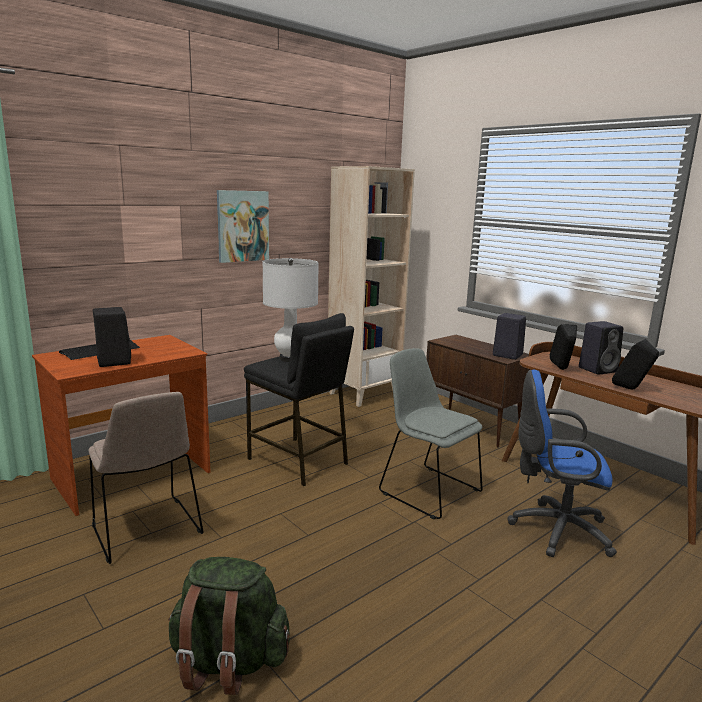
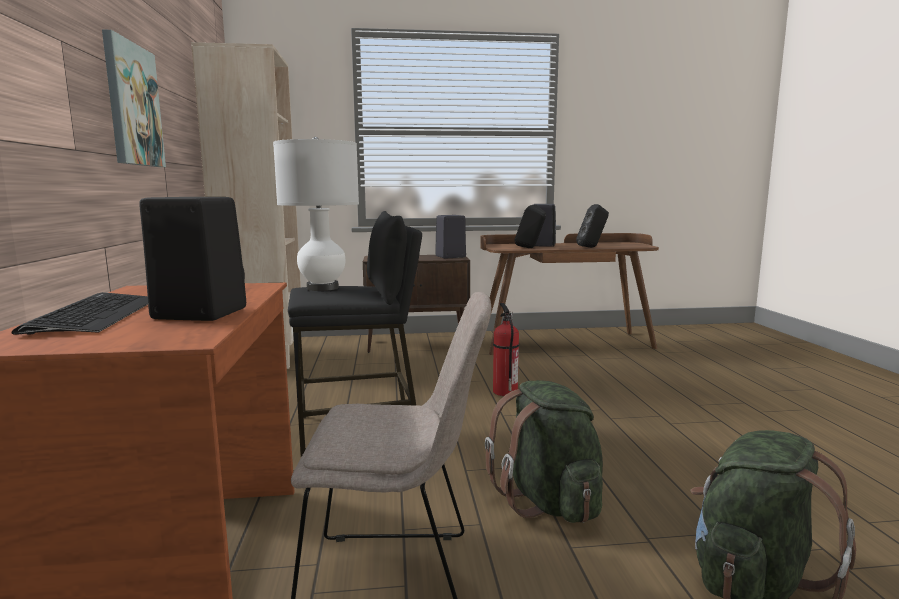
camera: 55 degrees left, 5 degrees down
grey chair [379,348,483,519] -> fire extinguisher [493,303,519,396]
blue office chair [508,369,617,557] -> none
none -> green backpack [485,380,603,523]

